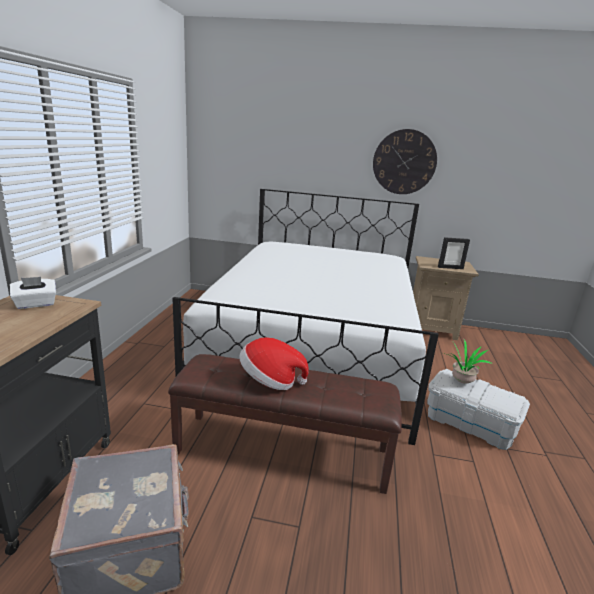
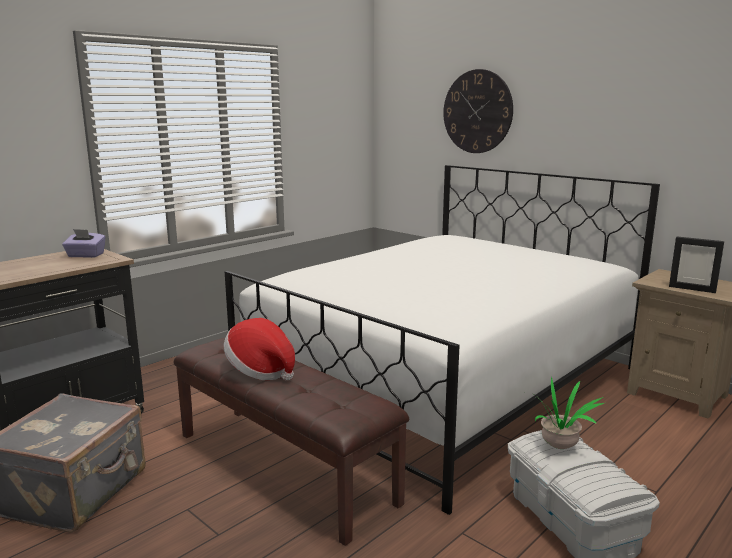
camera: 35 degrees right, 5 degrees down
white tissue box [10,277,56,309] -> purple tissue box [62,229,106,258]
wall clock [373,129,437,194] -> wall clock moved to [443,69,513,153]

